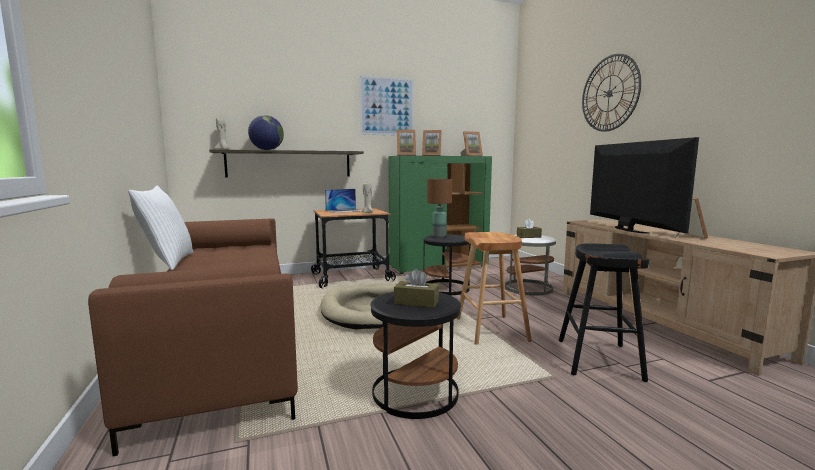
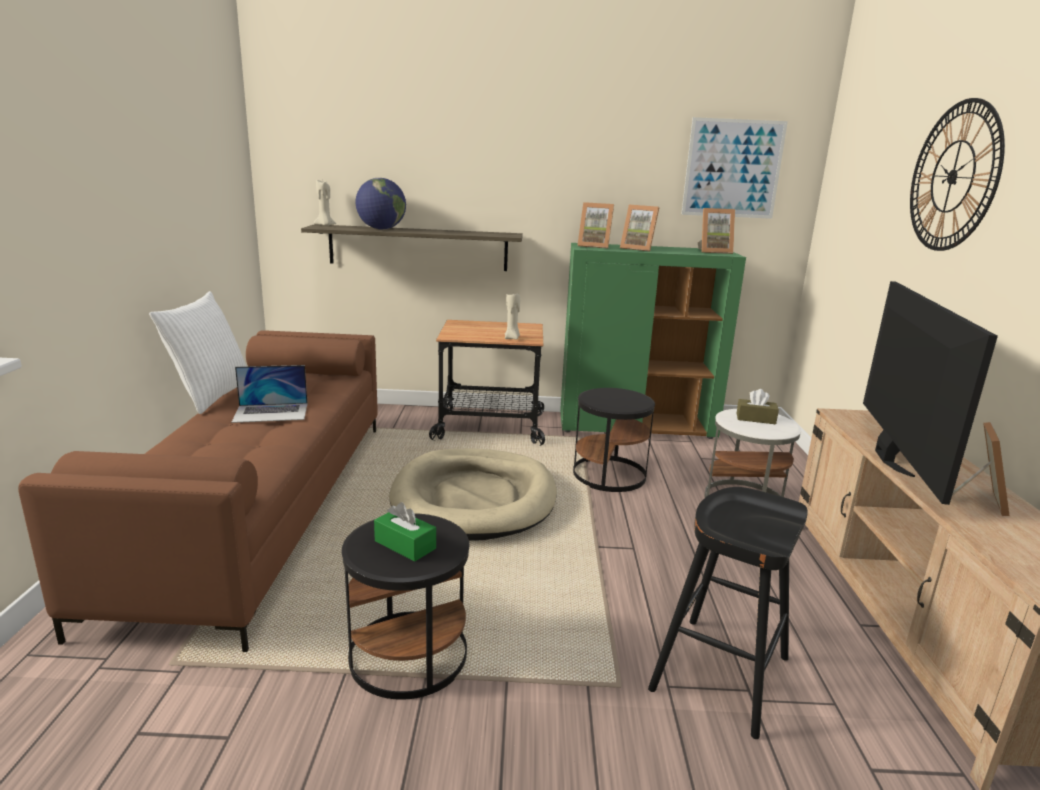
camera: 20 degrees right, 10 degrees up
laptop [325,189,362,213] -> laptop moved to [232,365,308,423]
picture [359,75,414,135] -> picture moved to [681,117,788,219]
brown tissue box [394,269,439,308] -> green tissue box [374,502,436,561]
brown table lamp [427,179,452,237] -> none
brown stool [456,232,532,345] -> none

